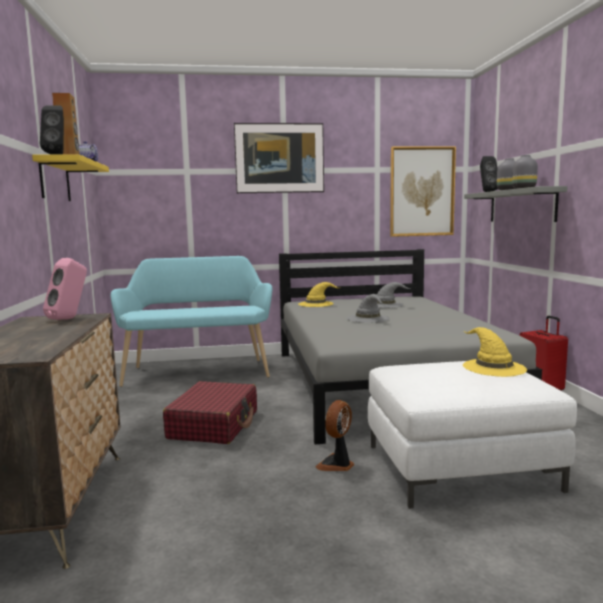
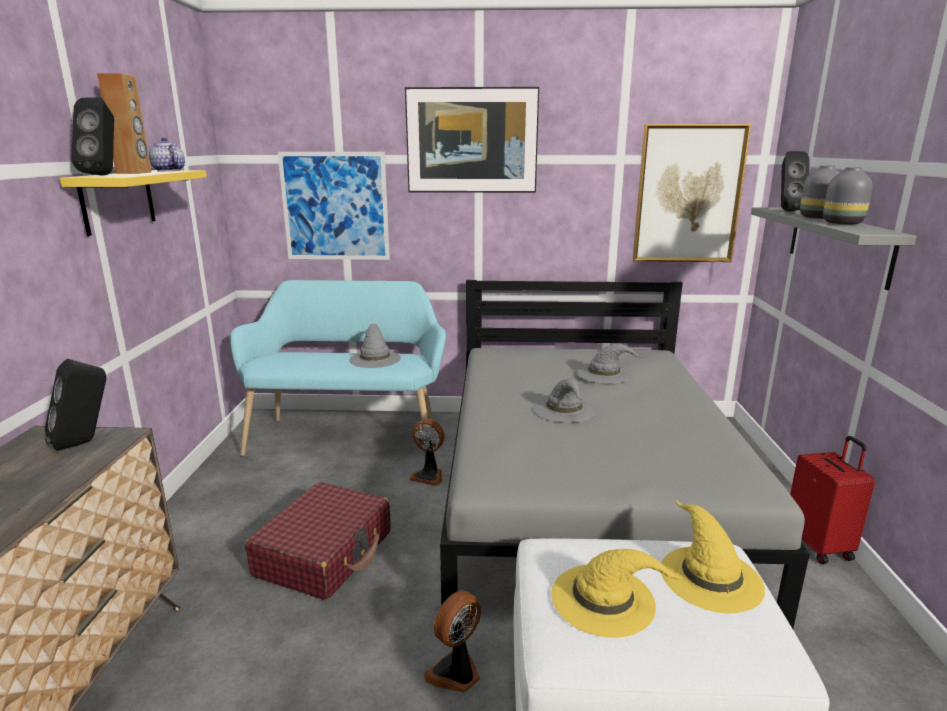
camera: 10 degrees right, 10 degrees up
pink speaker [43,258,87,320] -> black speaker [45,359,106,451]
yellow hat [298,282,338,307] -> yellow hat moved to [551,549,686,638]
none -> picture [278,152,390,260]
none -> grey hat [349,324,401,368]
none -> fan [409,419,445,486]

